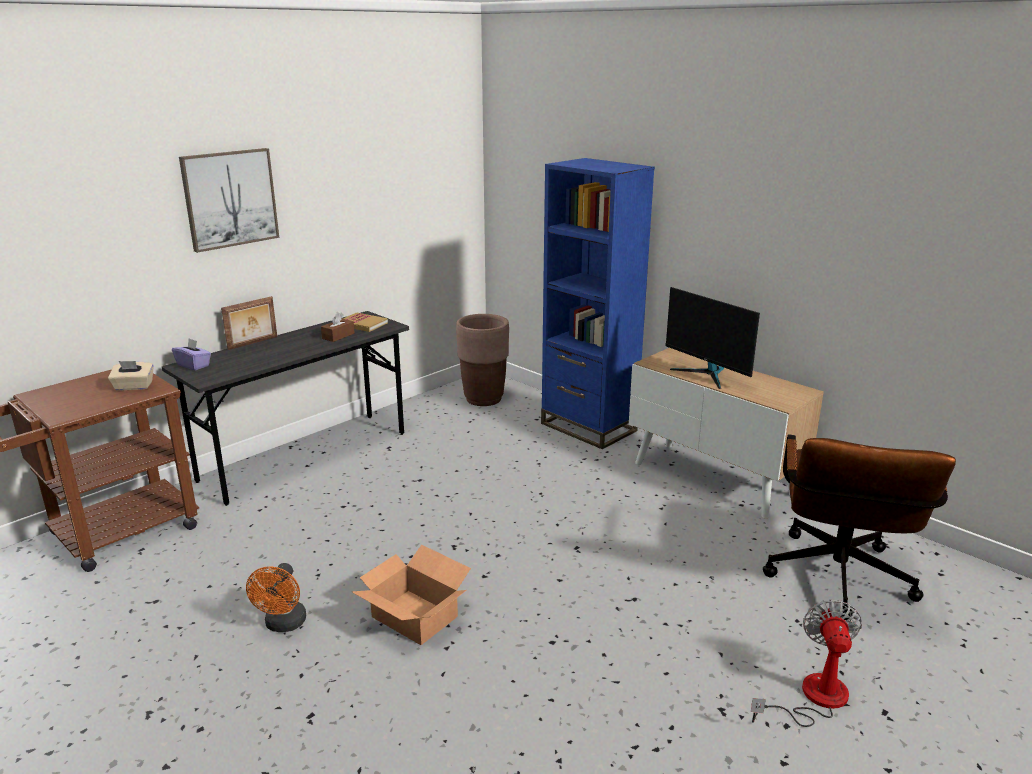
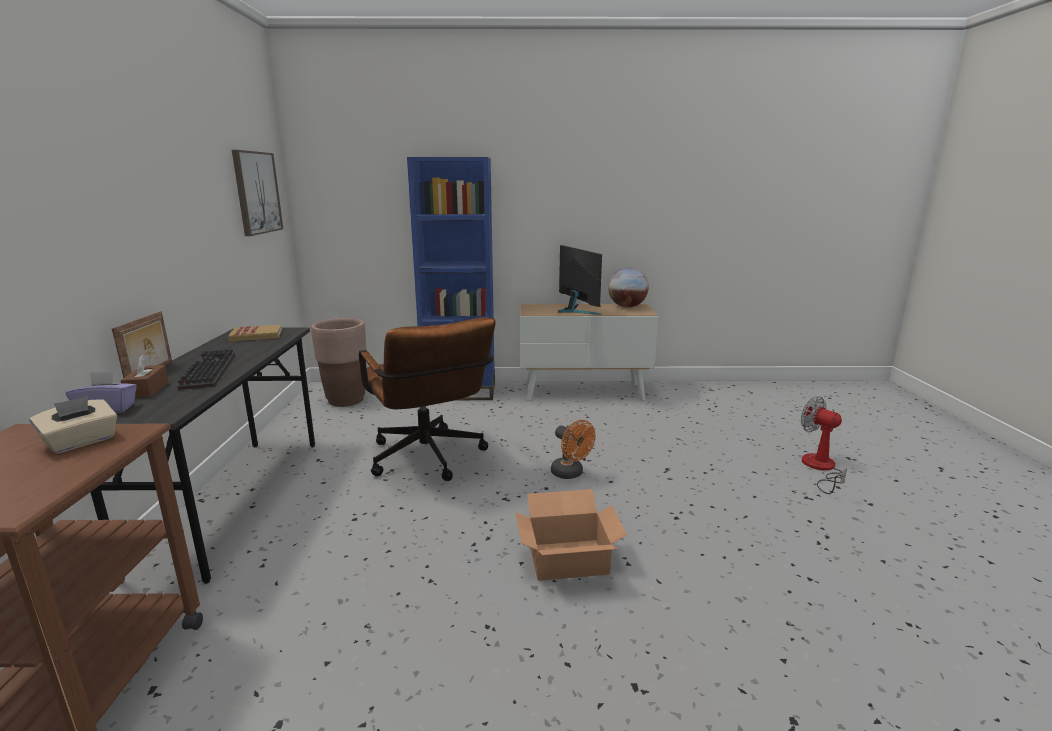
camera: 45 degrees left, 5 degrees down
picture [179,148,279,253] -> picture moved to [232,150,283,236]
orange fan [246,563,306,632] -> orange fan moved to [551,420,596,479]
brown tissue box [321,312,355,342] -> brown tissue box moved to [121,354,168,398]
monitor [665,287,760,389] -> monitor turned 120 degrees counterclockwise [558,245,602,315]
brown office chair [763,434,956,620] -> brown office chair moved to [359,317,496,481]
none -> keyboard [177,349,235,390]
none -> globe [608,268,649,308]

